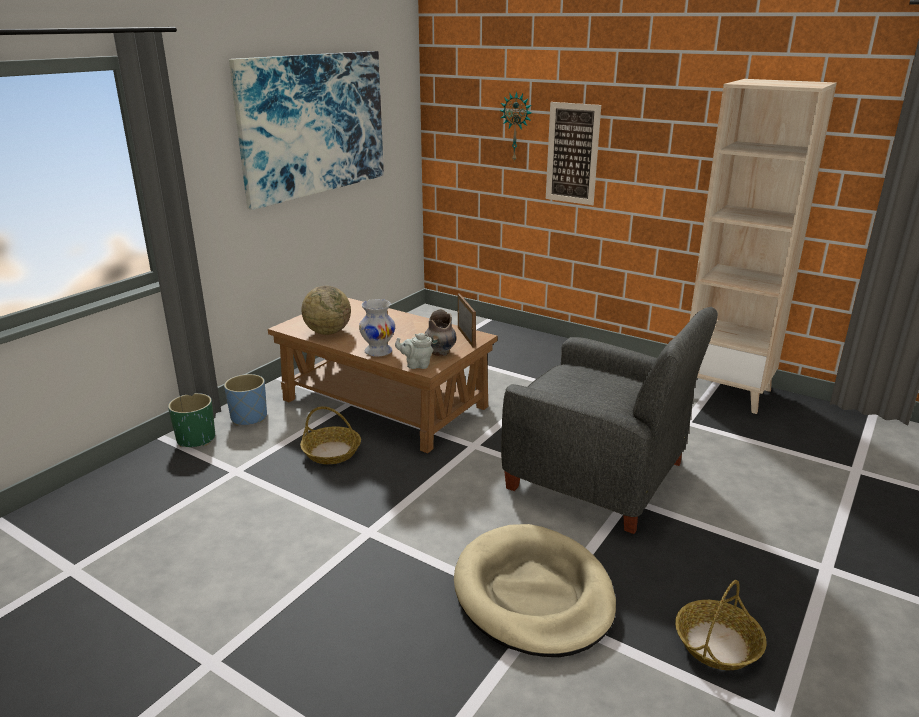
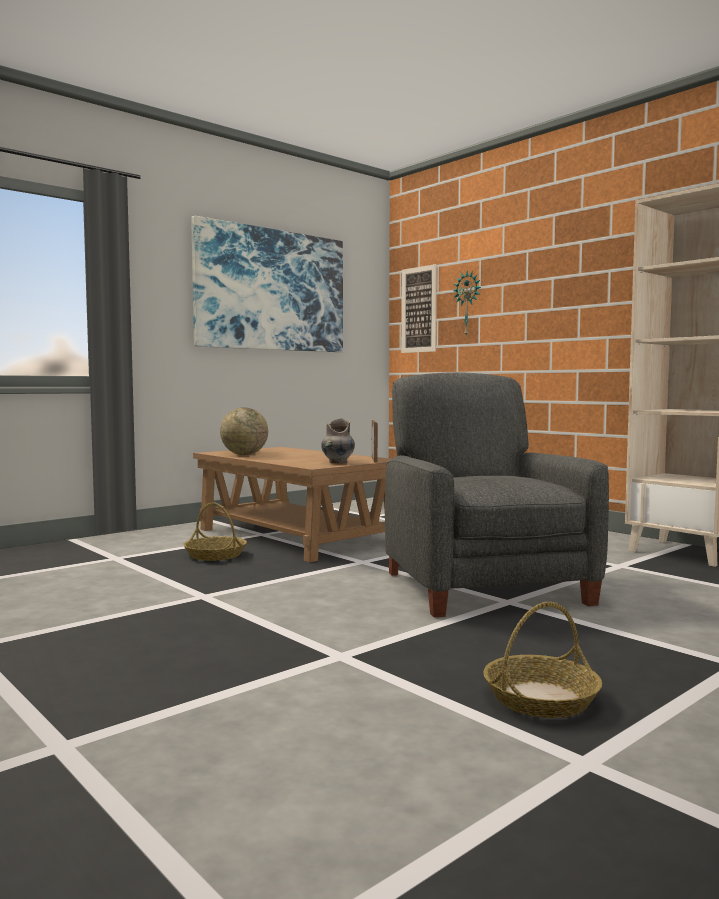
camera: 15 degrees right, 20 degrees down
green planter [168,393,215,447] -> none
blue planter [224,374,267,426] -> none
white vase [359,299,395,357] -> none
grey teapot [395,333,433,369] -> none
beige dog bed [454,524,616,657] -> none
grey armchair [501,307,718,534] -> grey armchair turned 150 degrees counterclockwise [385,372,609,617]
picture [546,102,601,205] -> picture moved to [401,264,437,353]

